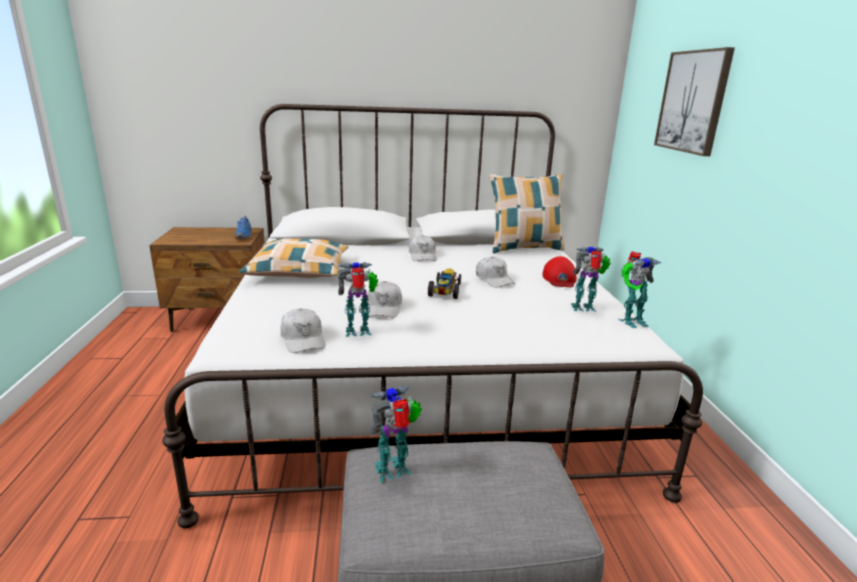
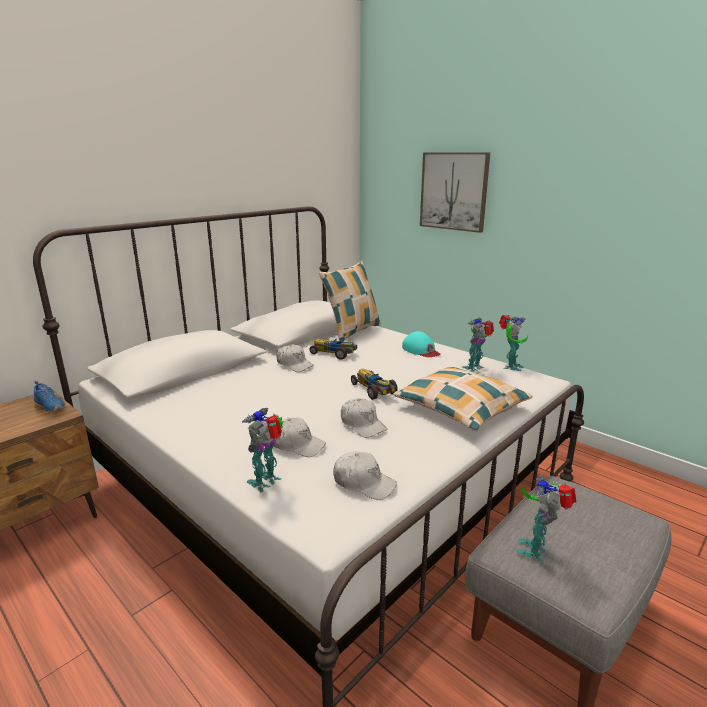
camera: 40 degrees left, 0 degrees up
pillow [239,238,349,278] -> pillow moved to [393,367,533,431]
toy robot [337,262,378,337] -> toy robot moved to [242,408,283,492]
white cap [476,256,515,288] -> white cap moved to [274,417,326,457]
red cap [543,256,576,287] -> turquoise cap [402,331,440,357]
none -> toy car [309,339,357,360]

